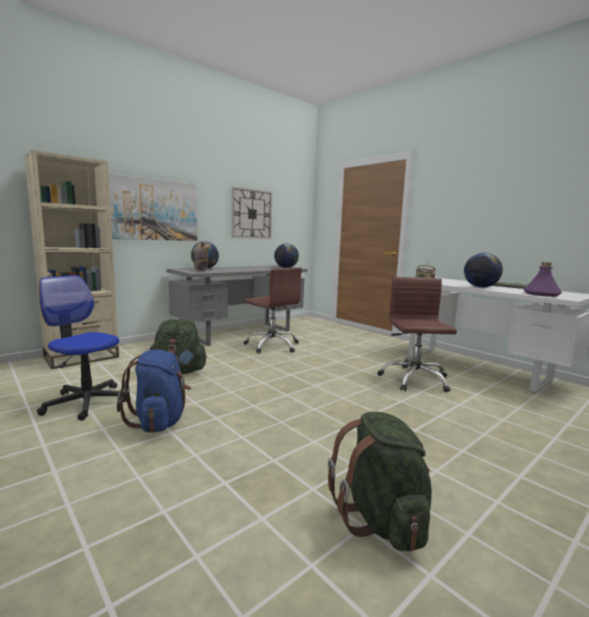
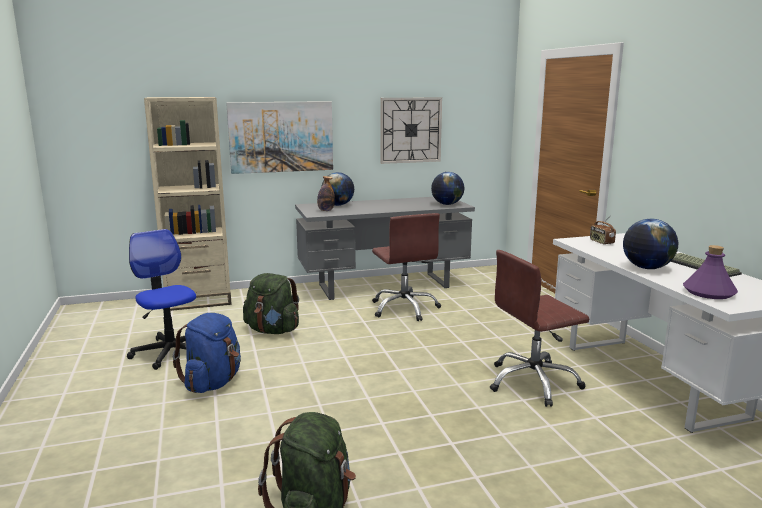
camera: 25 degrees right, 5 degrees up
brown office chair [378,277,457,392] -> brown office chair turned 135 degrees counterclockwise [490,250,589,407]

